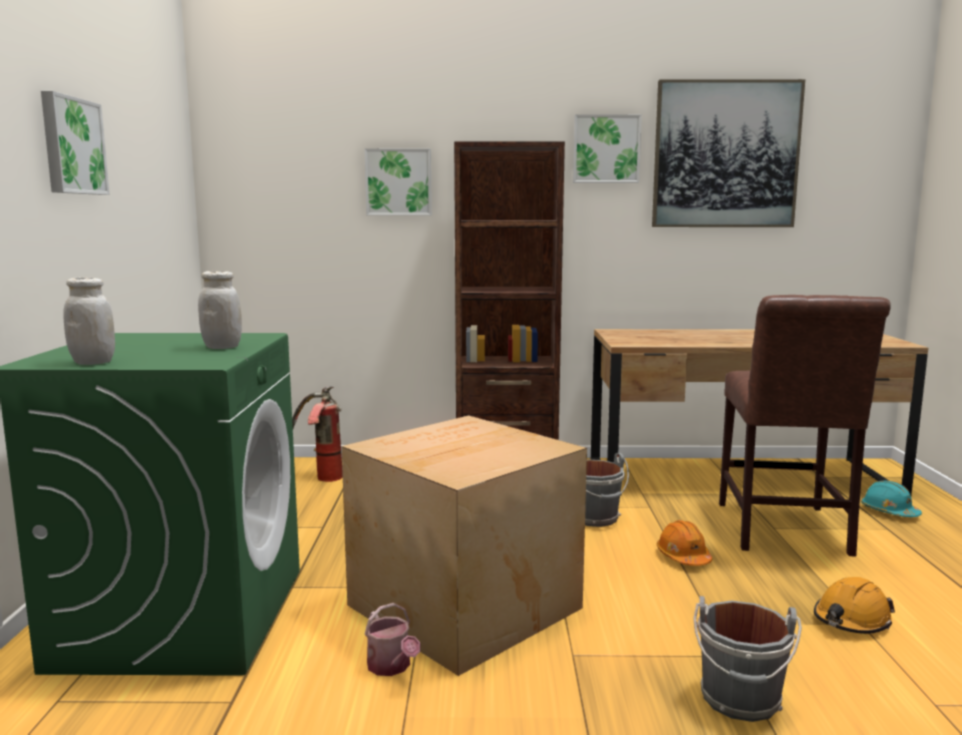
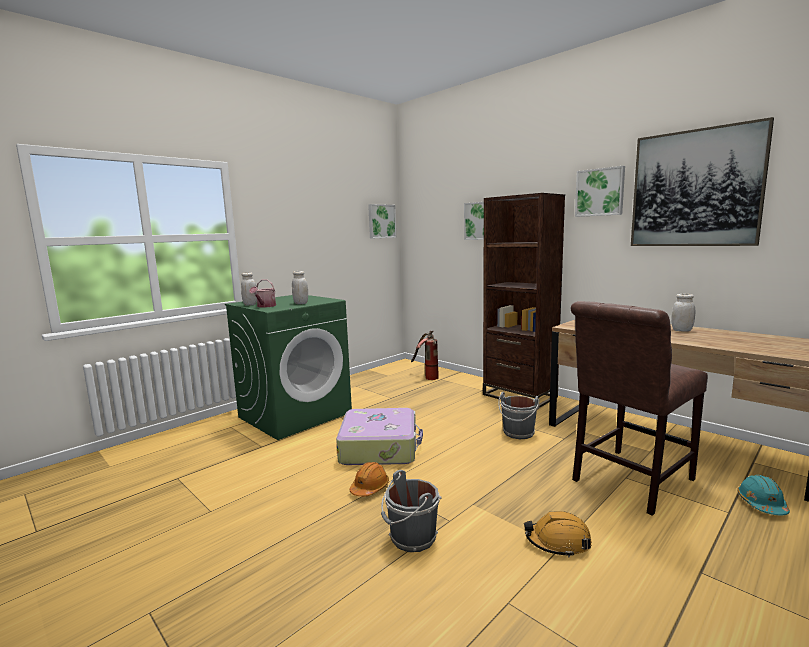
camera: 45 degrees right, 0 degrees up
picture [41,91,110,195] -> picture moved to [368,204,396,239]
cardboard box [342,415,587,676] -> suitcase [336,408,423,465]
watering can [365,603,421,676] -> watering can moved to [249,279,276,308]
orange hard hat [657,520,712,566] -> orange hard hat moved to [349,462,389,497]
none -> white jar [671,294,695,332]

